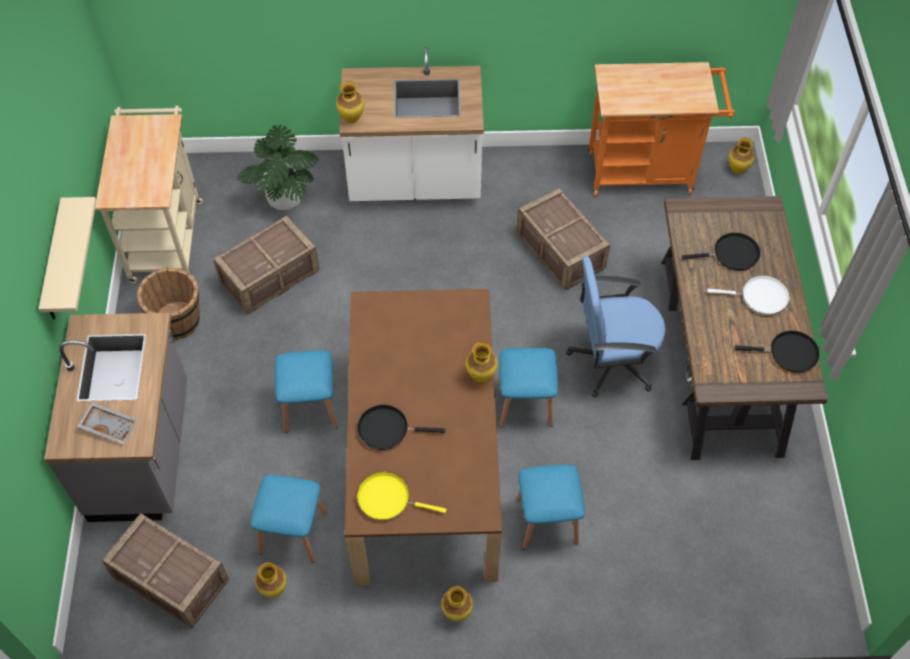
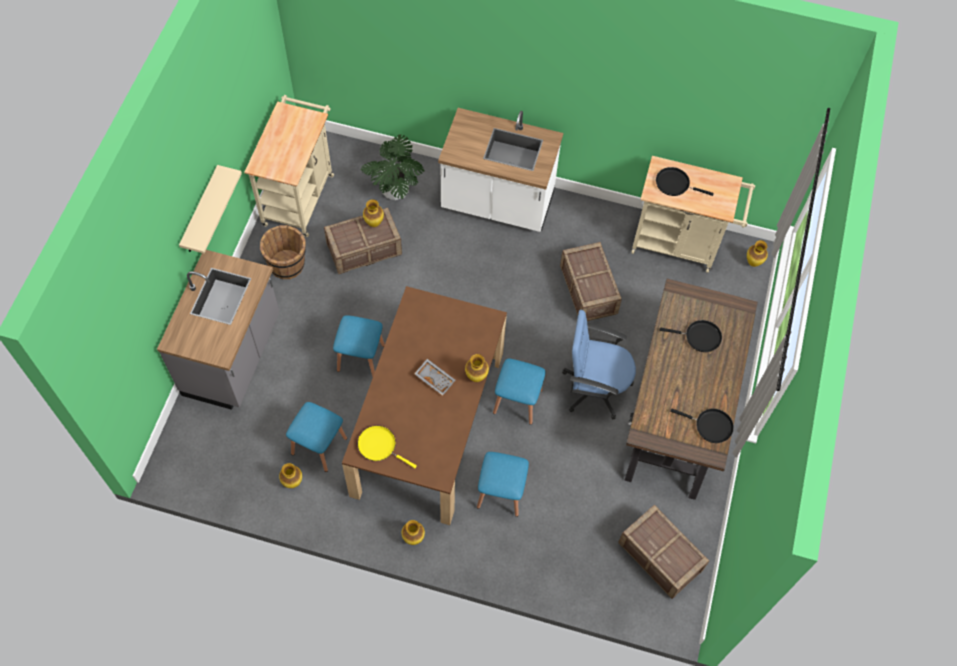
camera: 15 degrees right, 5 degrees up
grey tray [77,402,138,444] -> grey tray moved to [414,359,455,396]
crate [102,513,229,629] -> crate moved to [618,505,709,599]
vase [336,81,364,123] -> vase moved to [363,199,384,227]
black frying pan [357,405,445,450] -> black frying pan moved to [656,167,714,196]
orange cart [589,62,735,196] -> beige cart [631,156,755,273]
white frying pan [707,275,790,315] -> none

